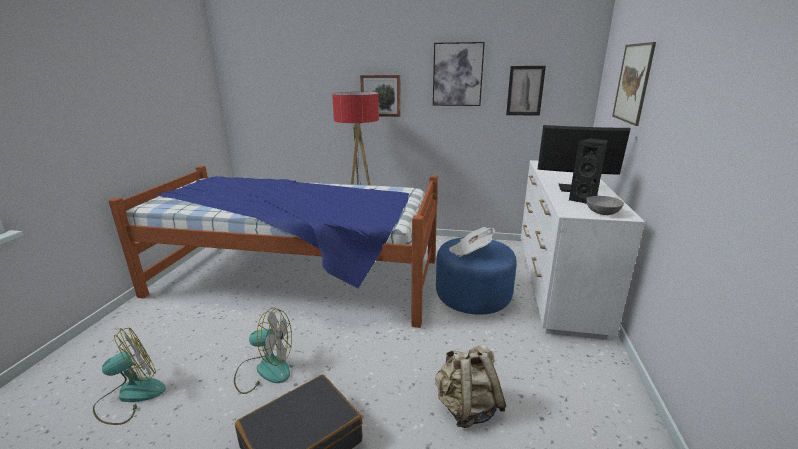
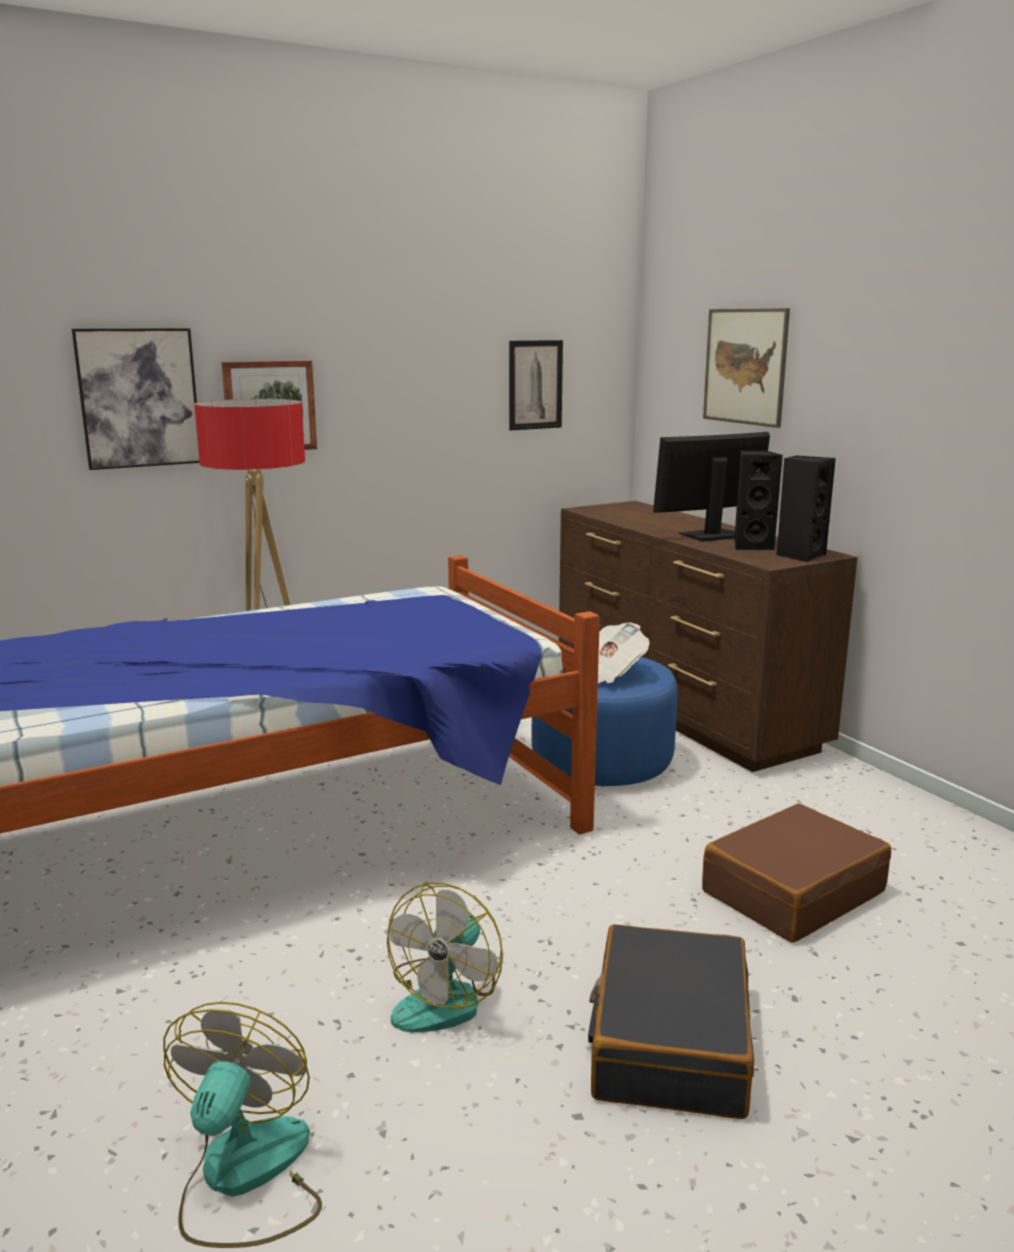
camera: 40 degrees left, 5 degrees down
fan [234,308,292,394] -> fan turned 150 degrees clockwise [387,883,503,1032]
picture [433,42,485,106] -> picture moved to [72,328,200,470]
beige backpack [435,344,506,428] -> brown suitcase [702,803,891,943]
white dresser [521,160,645,340] -> brown dresser [559,501,857,772]
grey bowl [586,196,624,215] -> black speaker [777,455,836,562]

